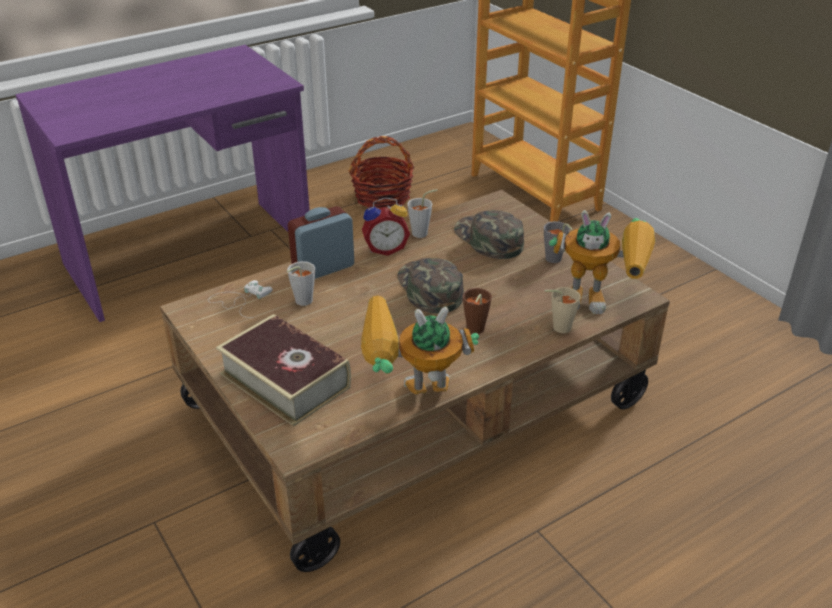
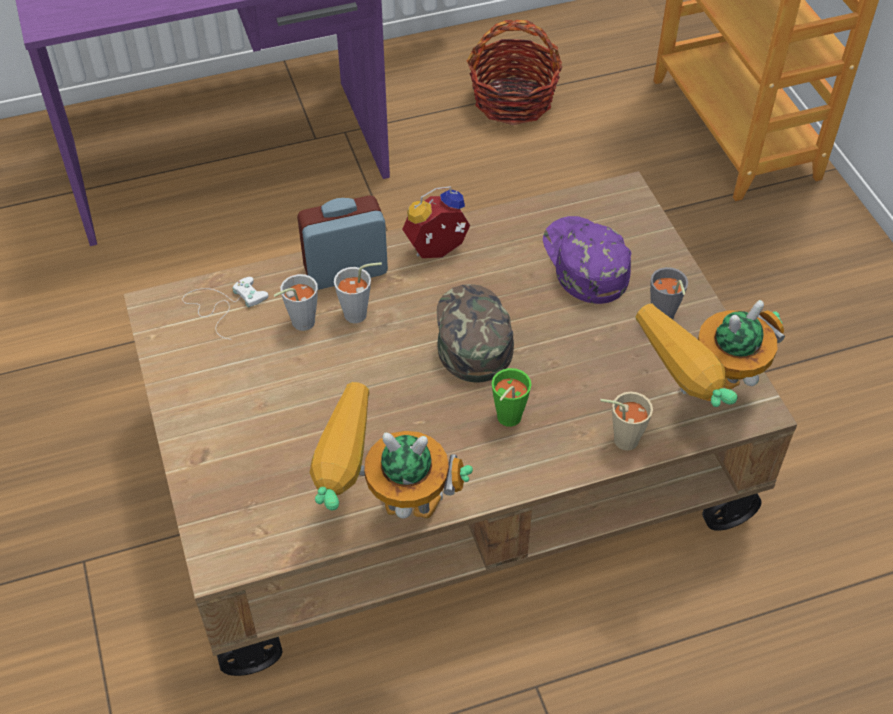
camera: 15 degrees right, 15 degrees up
book [216,314,351,426] -> none
alarm clock [362,197,410,256] -> alarm clock turned 150 degrees clockwise [402,186,470,258]
grey cup [407,189,438,238] -> grey cup moved to [334,262,382,323]
green cap [454,210,524,259] -> purple cap [543,216,632,304]
brown cup [463,288,492,334] -> green cup [492,368,532,427]
toy robot [549,210,655,314] -> toy robot turned 120 degrees clockwise [636,300,785,407]

